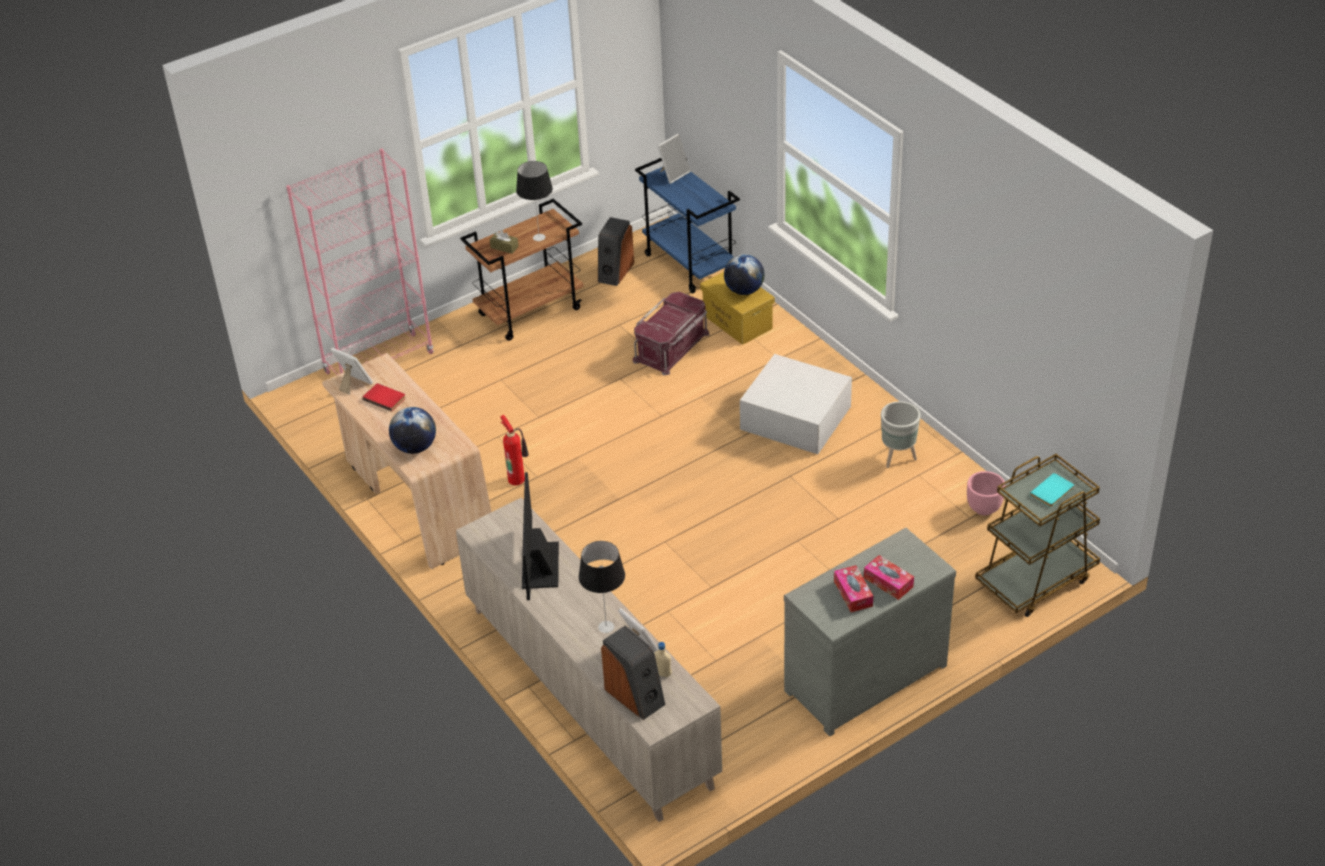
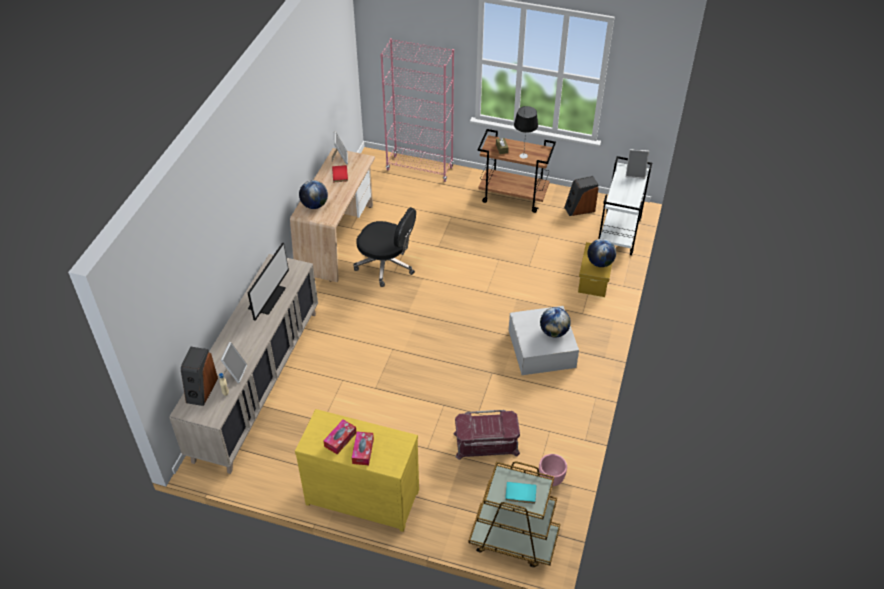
camera: 50 degrees right, 5 degrees up
fire extinguisher [500,415,529,485] -> black office chair [353,207,416,287]
monitor [522,472,559,600] -> monitor turned 150 degrees clockwise [248,243,289,321]
table lamp [579,541,625,633] -> none
red storage box [633,292,710,375] -> red storage box moved to [453,410,520,460]
blue cart [635,158,740,294] -> white cart [598,156,652,255]
grey dresser [784,528,956,736] -> yellow dresser [295,409,419,532]
grey planter [881,401,920,468] -> none
none -> globe [540,307,571,338]

